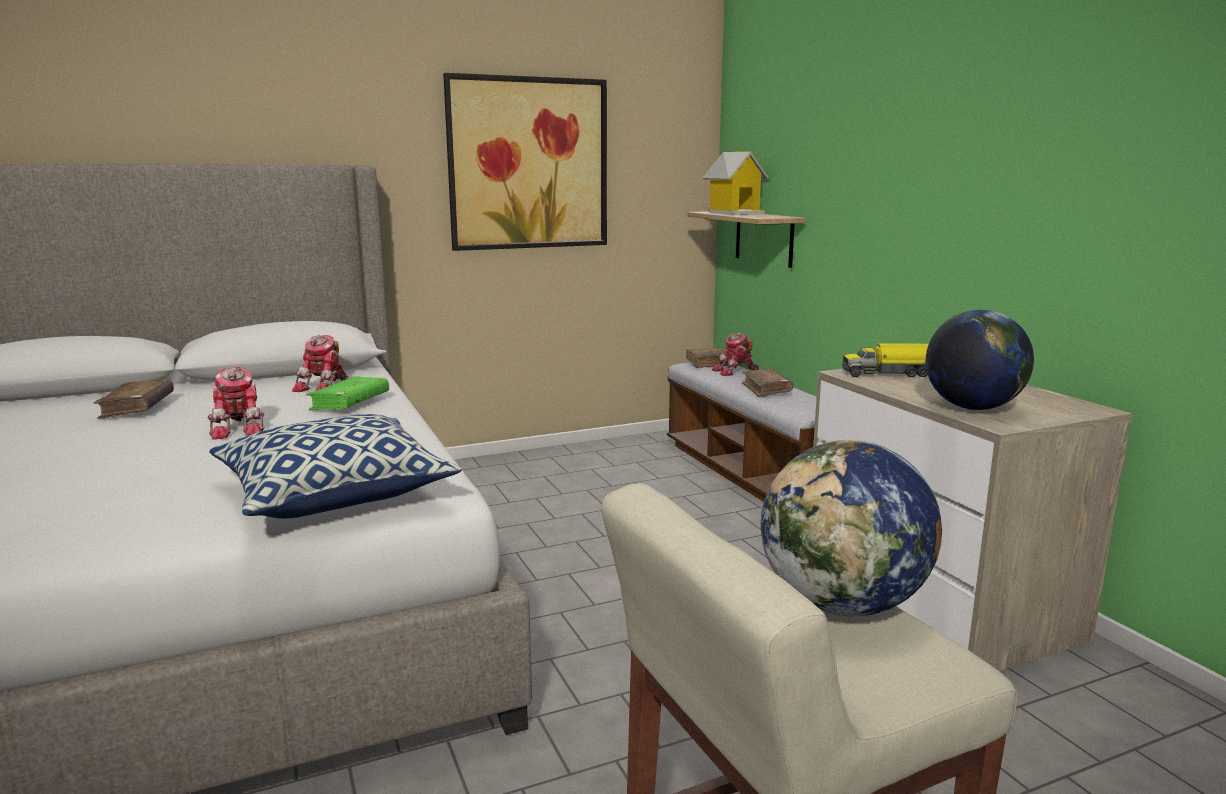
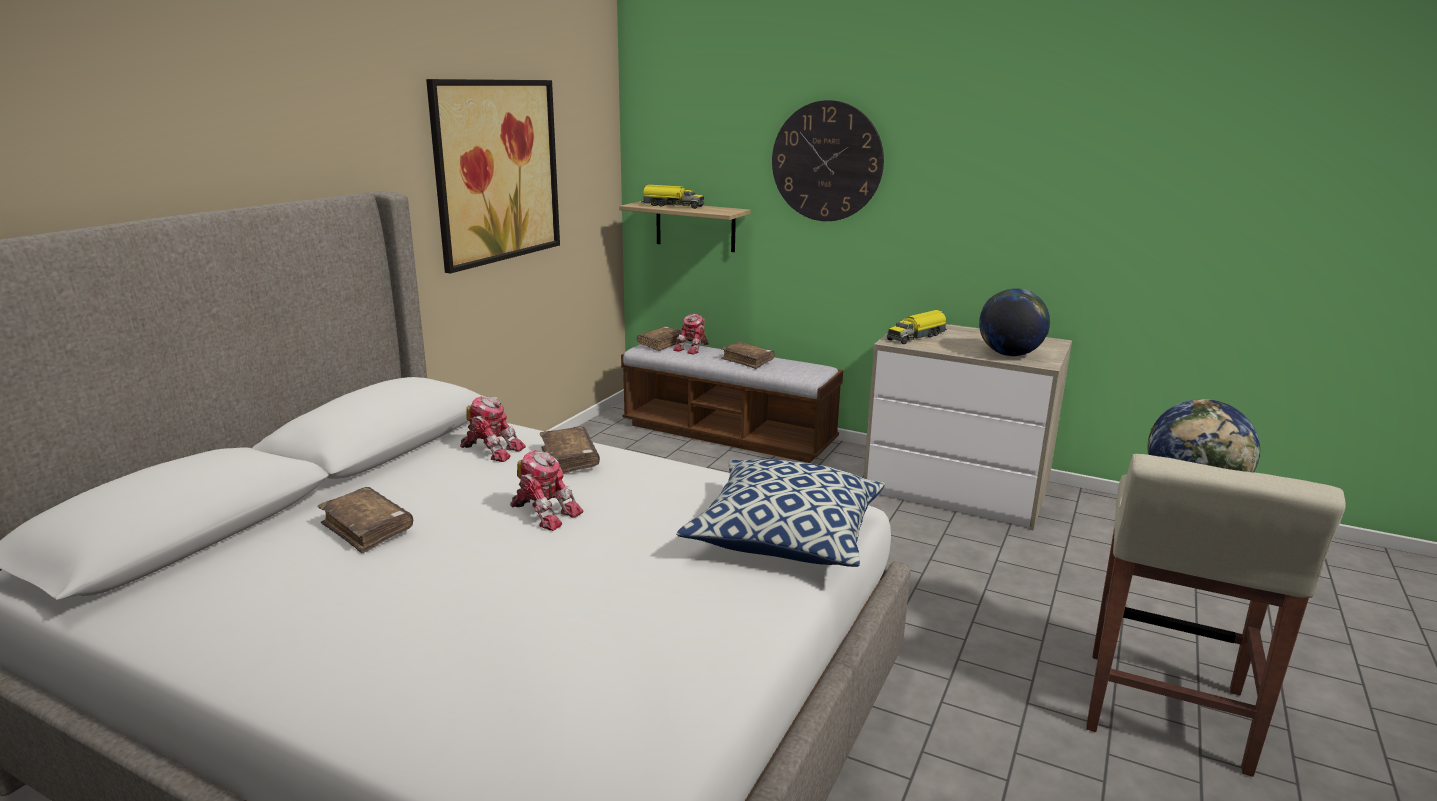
camera: 40 degrees left, 5 degrees up
toy robot [292,335,349,392] -> toy robot turned 45 degrees counterclockwise [460,396,526,462]
green book [306,376,389,411] -> brown book [540,426,600,474]
toy house [703,151,769,215] -> toy truck [641,185,704,209]
none -> wall clock [772,100,884,221]

